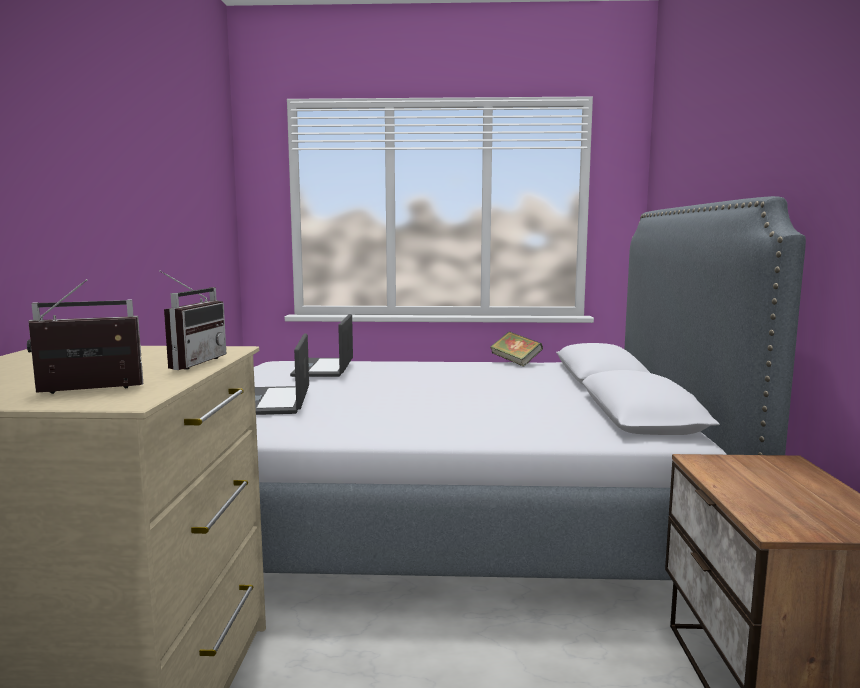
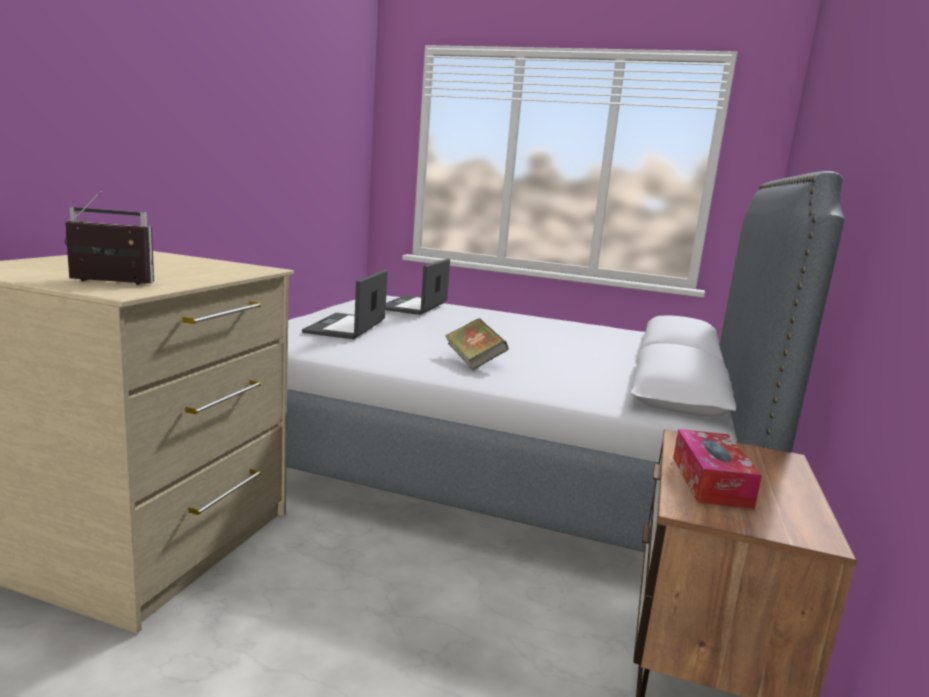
camera: 15 degrees right, 5 degrees up
radio [159,270,226,370] -> none
book [491,331,543,367] -> book moved to [445,318,509,370]
none -> tissue box [673,429,762,509]

